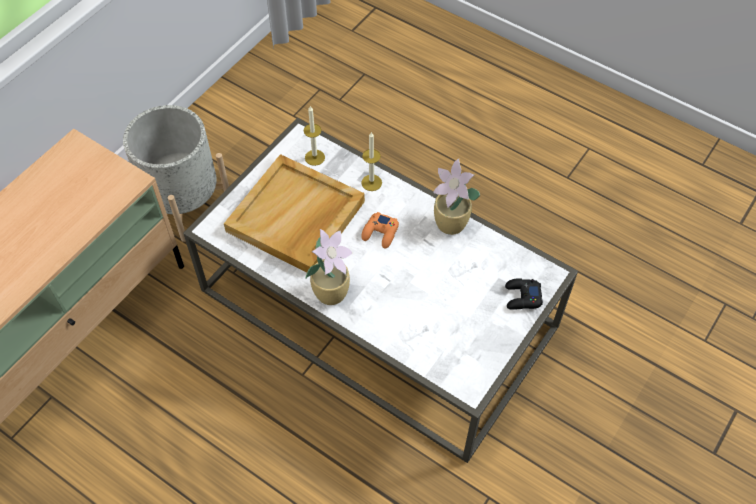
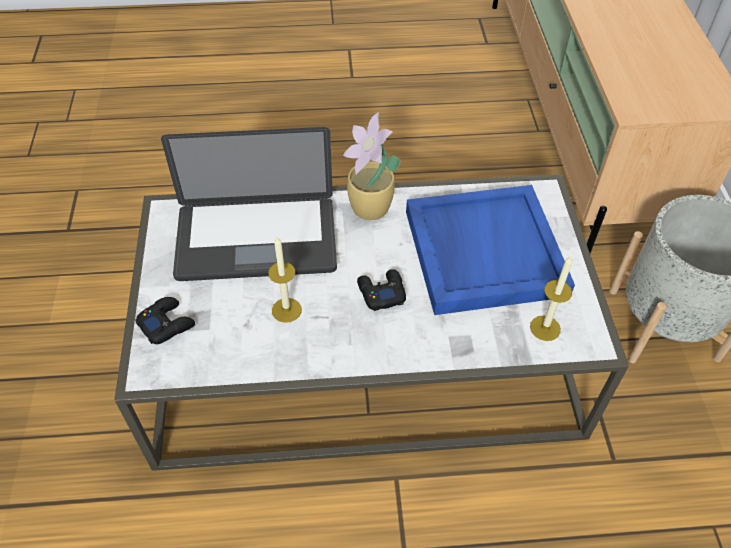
camera: 140 degrees right, 5 degrees down
beige tray [224,154,365,272] -> blue tray [406,185,575,315]
candle [361,132,382,191] -> candle moved to [268,237,302,323]
orange game controller [361,212,399,249] -> black game controller [357,269,406,311]
potted plant [433,159,480,235] -> none
none -> laptop [161,127,337,281]

